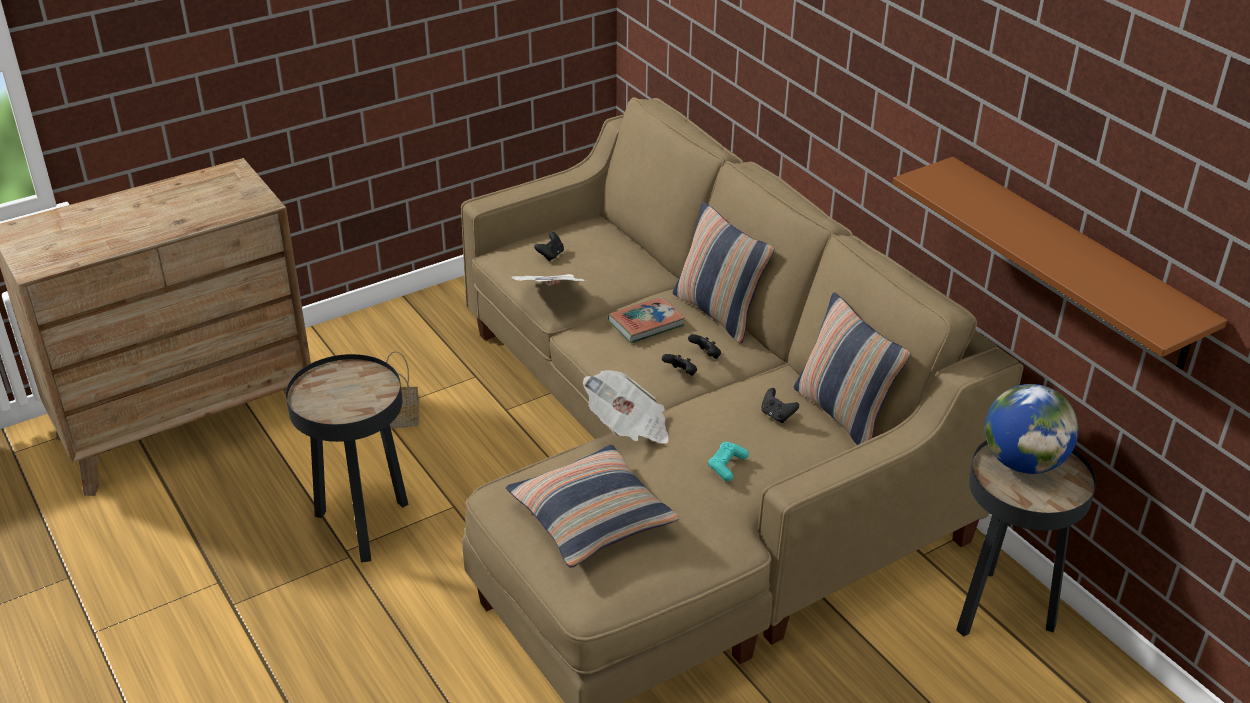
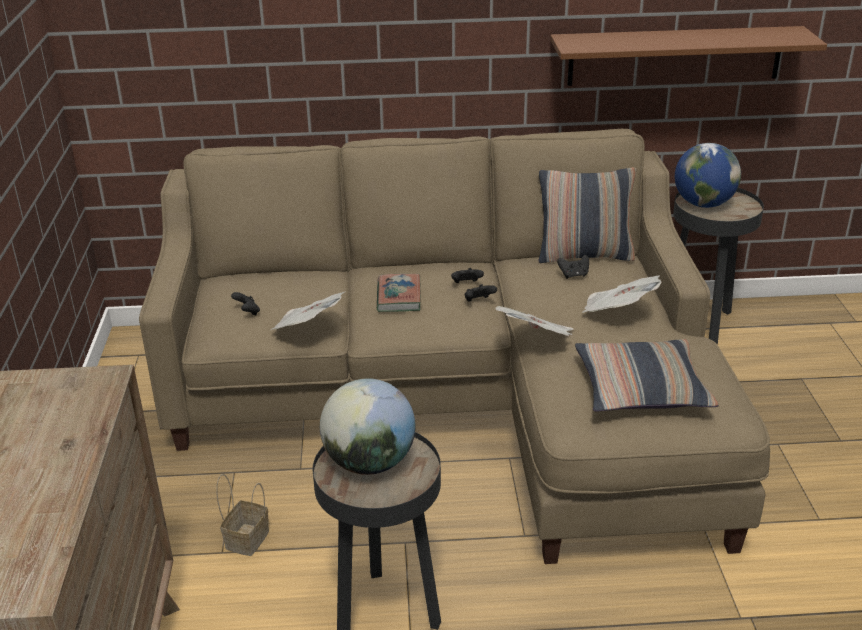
camera: 60 degrees left, 5 degrees down
pillow [673,202,774,344] -> none
turquoise game controller [708,442,749,481] -> newspaper [582,275,661,313]
none -> globe [320,378,415,475]

